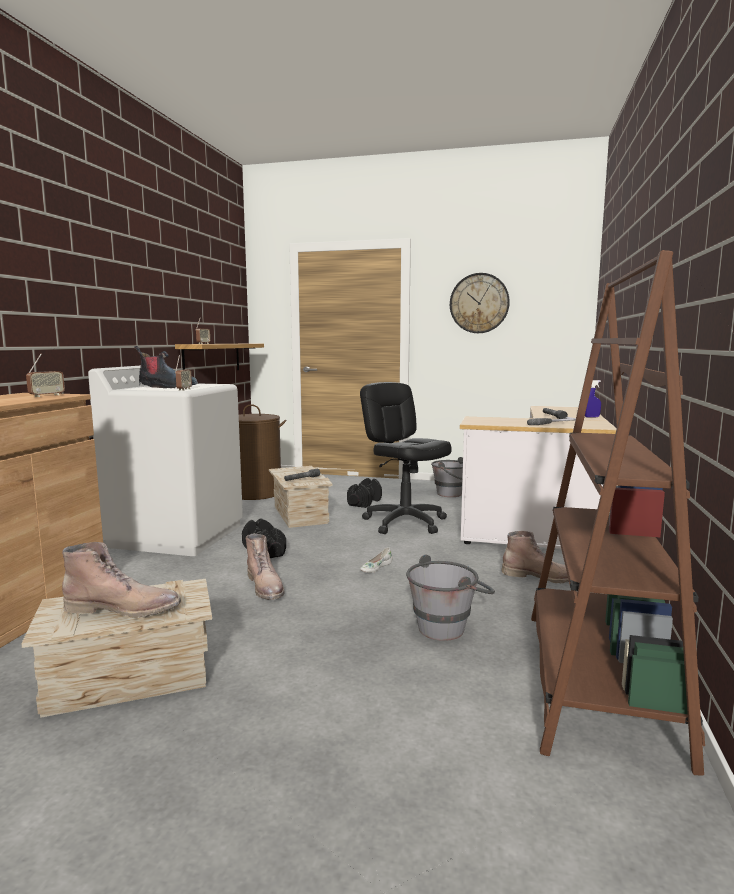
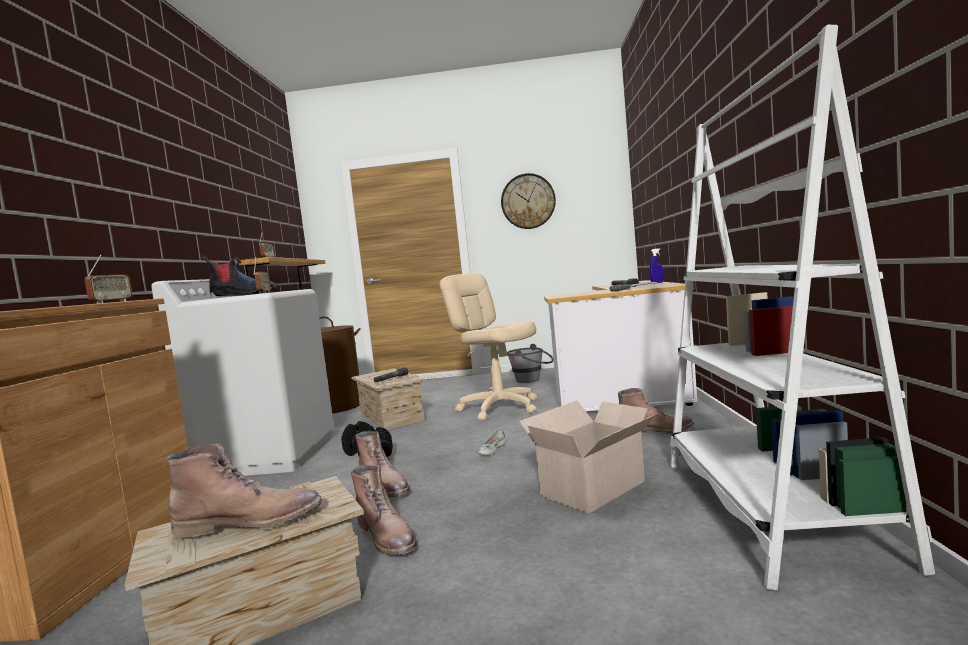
camera: 10 degrees left, 5 degrees down
black dumbbell [347,478,382,508] -> none
black office chair [360,382,452,534] -> beige office chair [440,274,537,421]
grey bucket [406,555,495,641] -> cardboard box [519,400,658,514]
brown bookcase [531,250,705,776] -> white bookcase [670,25,935,590]
none -> brown boot [351,466,417,556]

